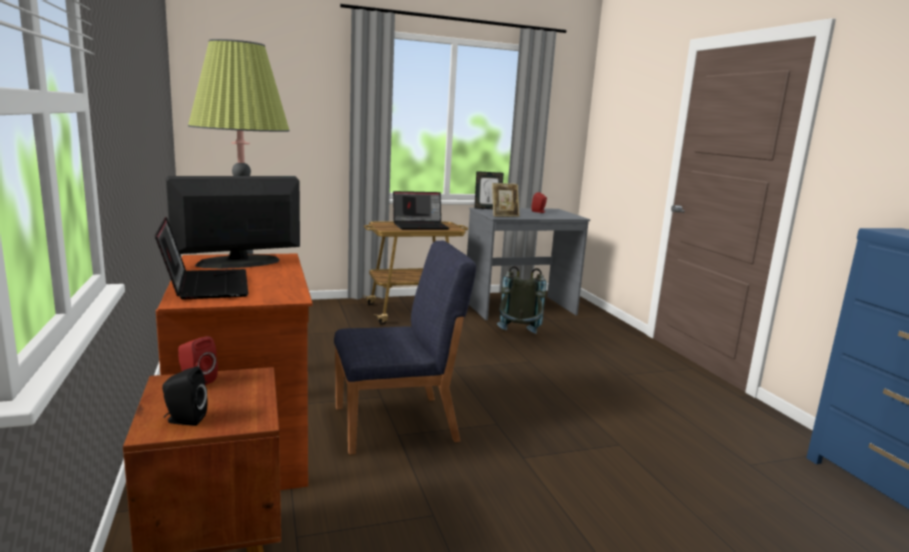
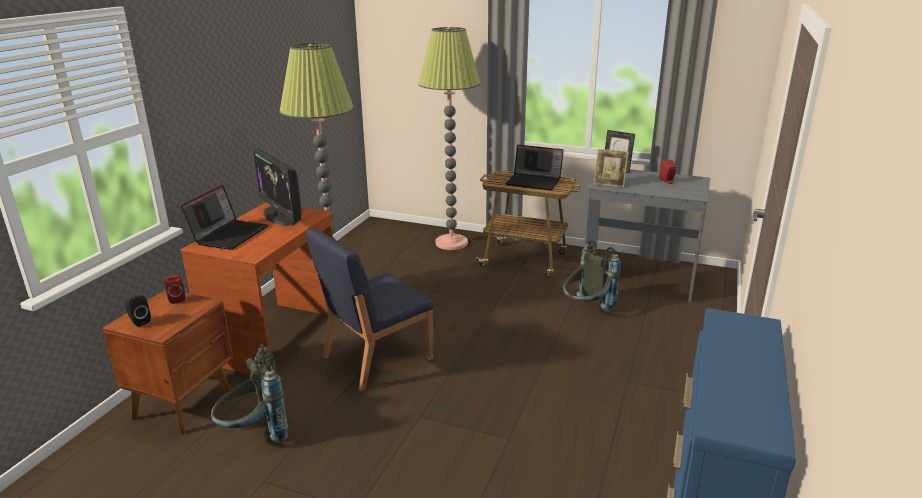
camera: 40 degrees right, 10 degrees up
monitor [166,176,300,269] -> monitor turned 135 degrees counterclockwise [252,148,302,226]
blue chair [334,241,476,455] -> blue chair turned 120 degrees clockwise [306,228,433,391]
none -> grey backpack [211,344,288,443]
none -> floor lamp [418,27,480,250]

